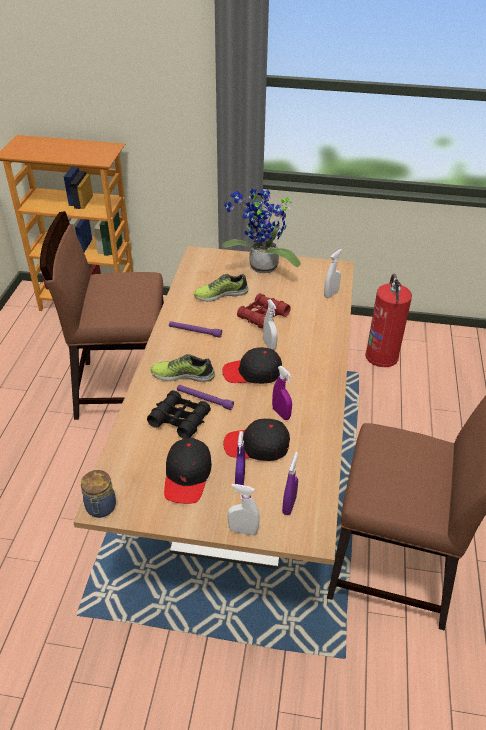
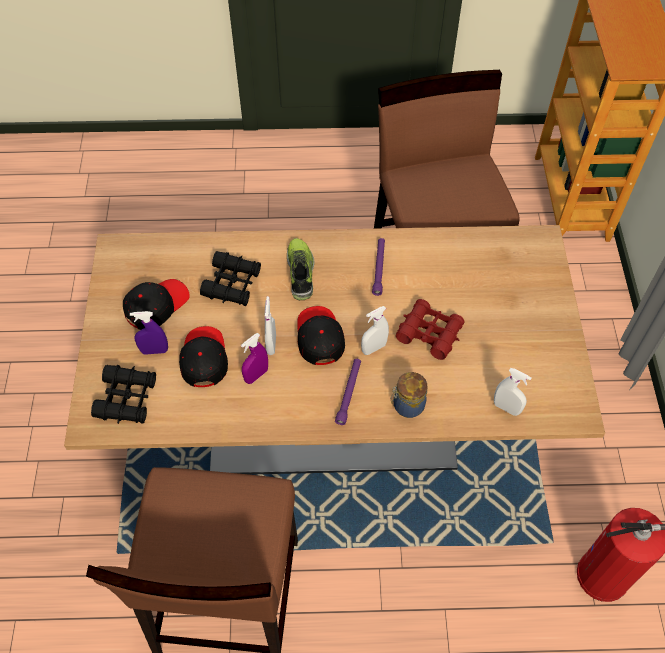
camera: 80 degrees right, 15 degrees up
jar [81,470,116,518] -> jar moved to [391,372,428,418]
black cap [164,438,212,504] -> black cap turned 135 degrees clockwise [123,279,190,330]
purple flashlight [177,385,234,410] -> purple flashlight moved to [335,359,361,425]
shoe [194,274,249,302] -> none
potted plant [222,189,301,273] -> none
white spray bottle [228,484,260,536] -> white spray bottle moved to [265,296,276,355]
purple spray bottle [282,452,298,515] -> black binoculars [91,365,156,424]

